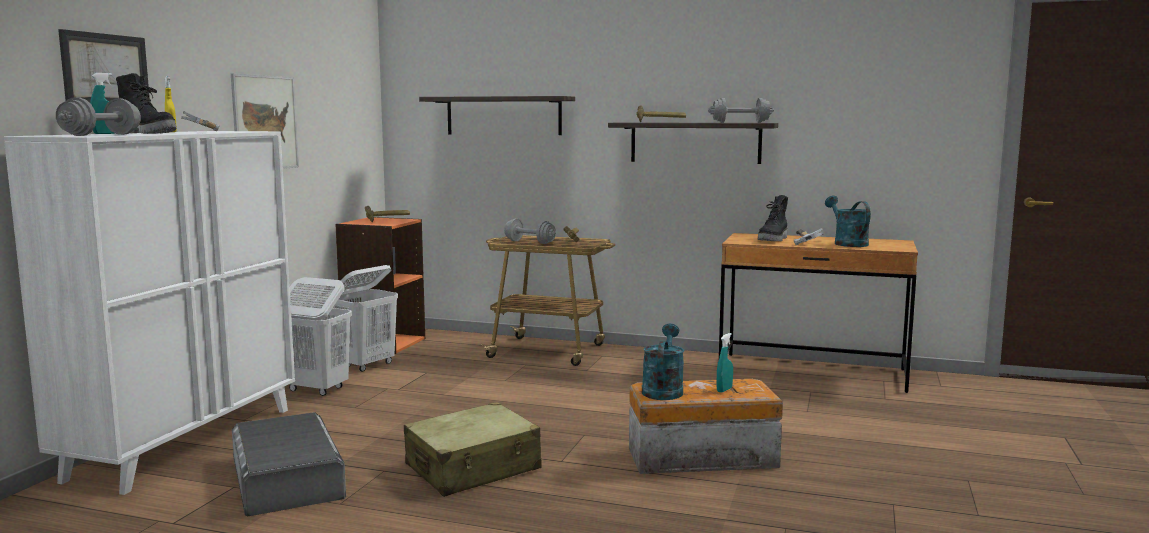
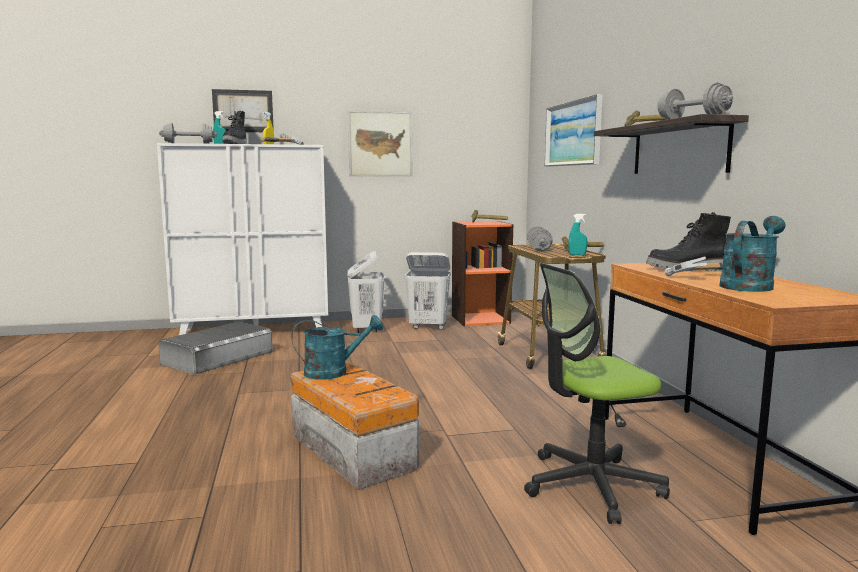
camera: 60 degrees right, 0 degrees up
beige suitcase [404,402,542,497] -> none
shelf [419,96,575,135] -> picture [545,94,603,167]
turquoise spray bottle [716,333,733,393] -> turquoise spray bottle moved to [569,214,587,255]
none -> office chair [524,263,670,524]

